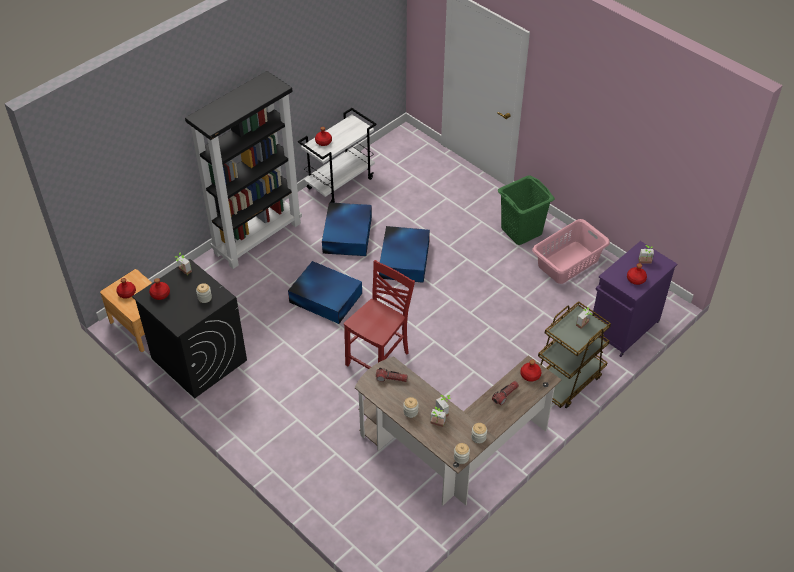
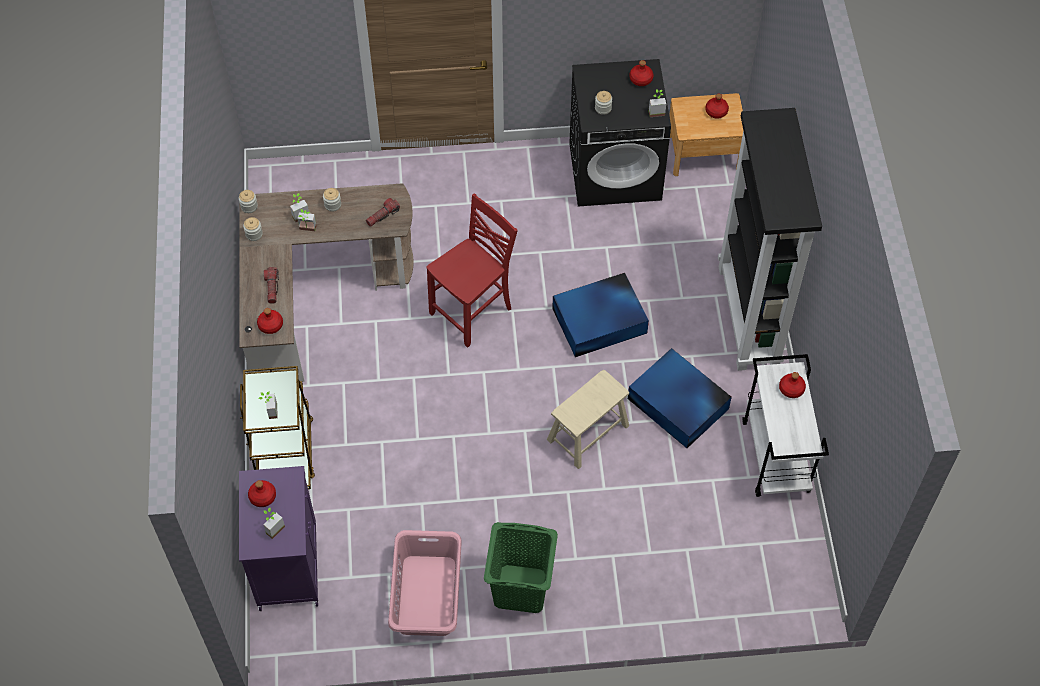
camera: 130 degrees right, 10 degrees up
red chair [344,260,415,369] -> red chair turned 120 degrees counterclockwise [426,194,518,348]
blue storage box [379,226,430,283] -> beige stool [547,370,629,469]

